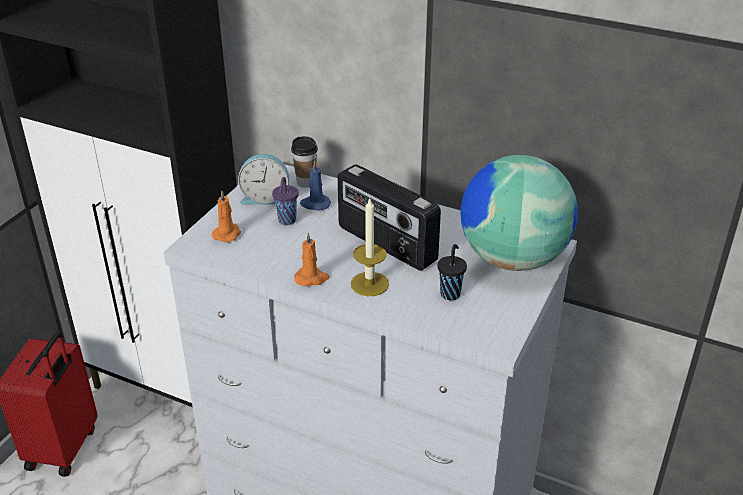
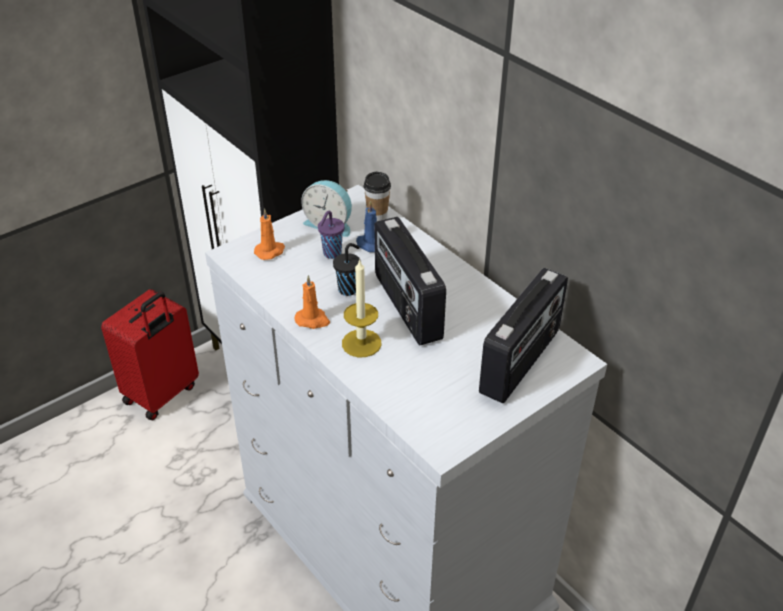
camera: 25 degrees right, 5 degrees up
black cup [438,244,467,300] -> black cup moved to [333,243,361,296]
globe [460,155,578,271] -> radio [479,268,568,403]

